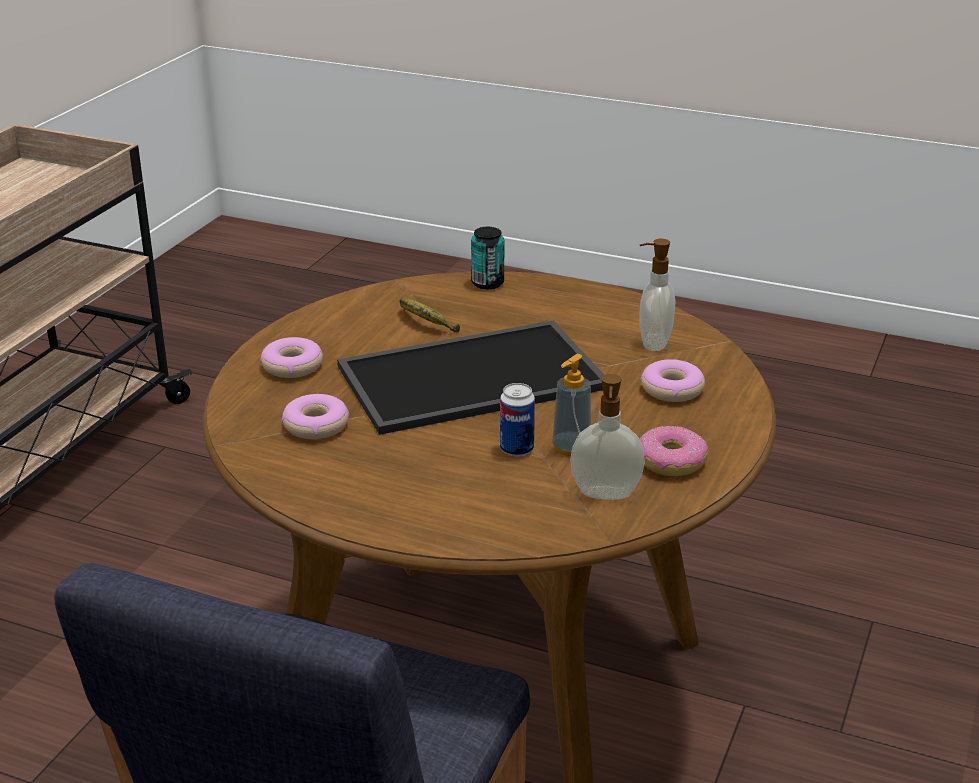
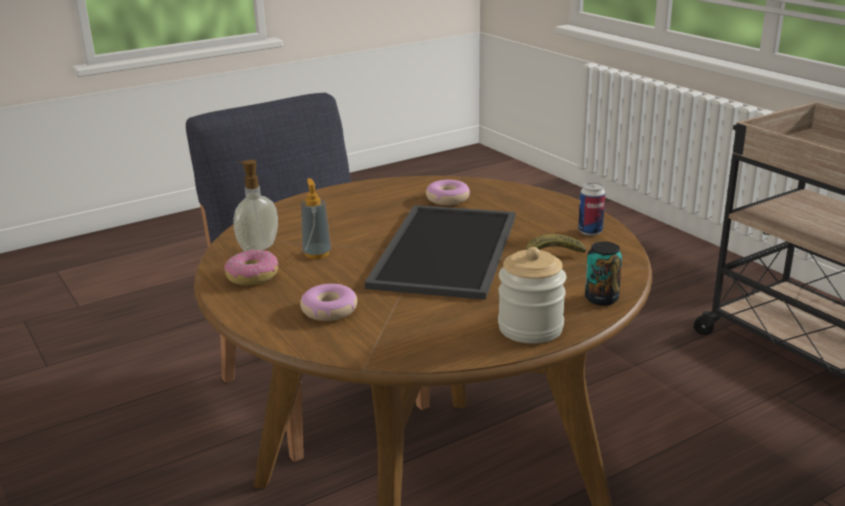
camera: 125 degrees right, 5 degrees down
donut [260,337,323,378] -> none
can [500,383,535,457] -> can moved to [578,182,605,236]
soap dispenser [639,239,675,351] -> none
none -> jar [498,247,566,344]

